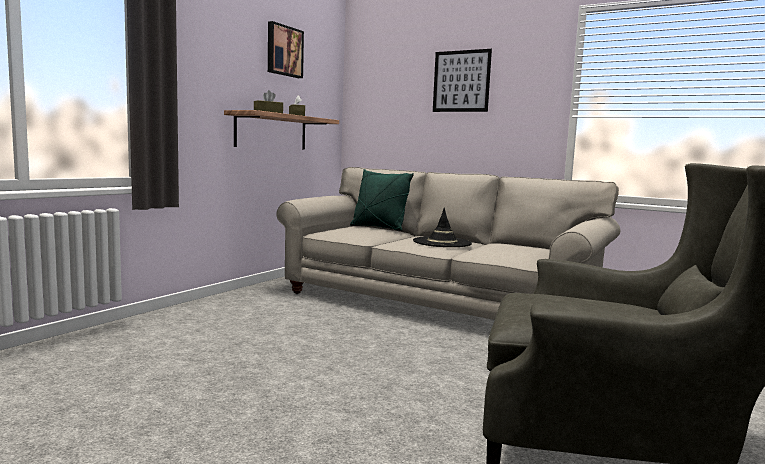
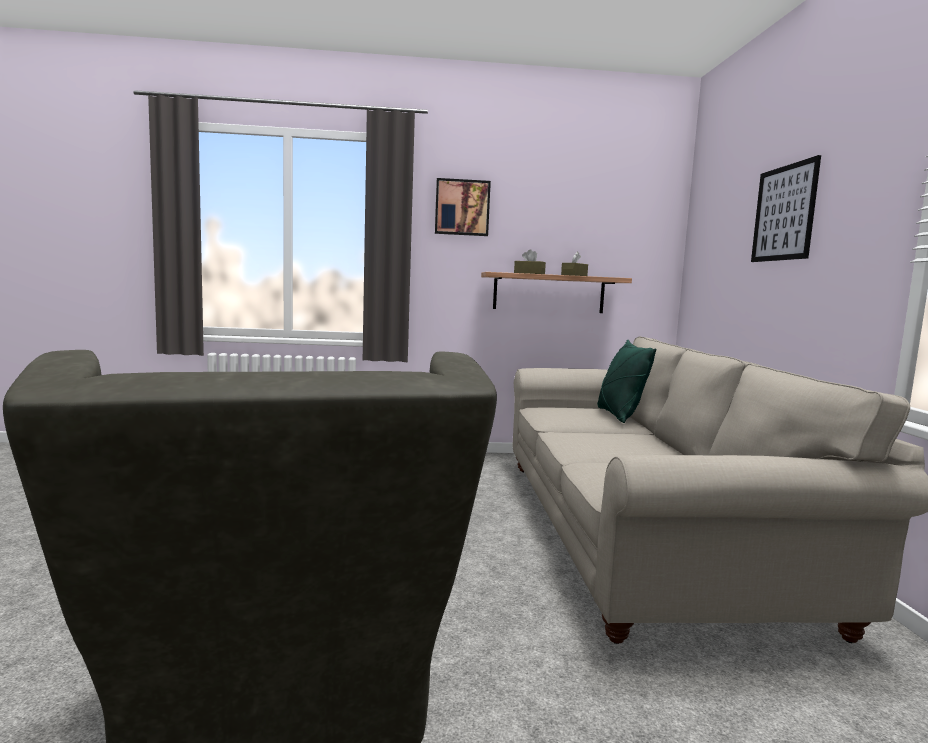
camera: 55 degrees right, 0 degrees up
picture [268,21,304,78] -> picture moved to [435,178,491,236]
black hat [413,207,472,247] -> none

